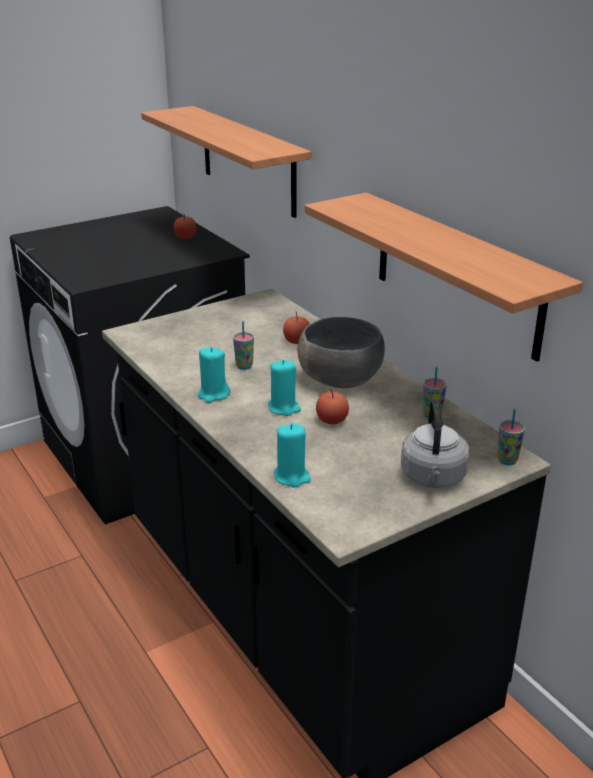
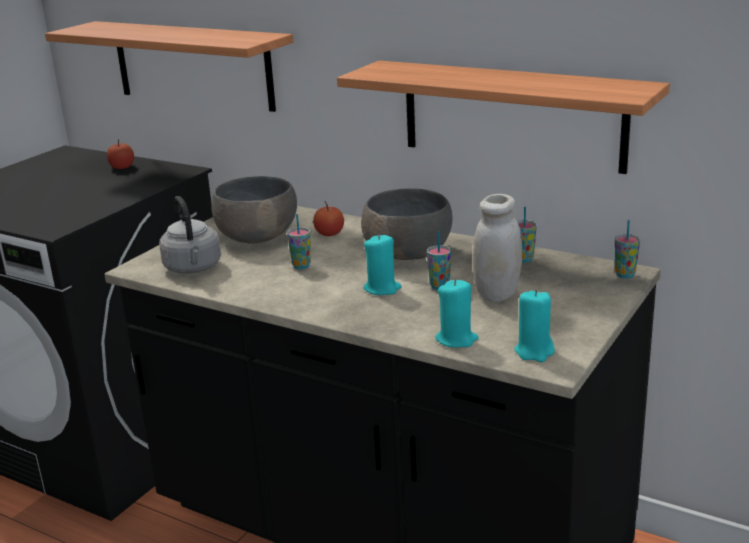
camera: 25 degrees left, 5 degrees down
turquoise candle [198,347,230,403] -> turquoise candle moved to [514,290,555,362]
apple [316,389,349,424] -> cup [427,231,451,290]
grey kettle [401,399,469,488] -> grey kettle moved to [159,196,221,274]
none -> grey bowl [211,176,297,244]
none -> white jar [473,194,522,302]

